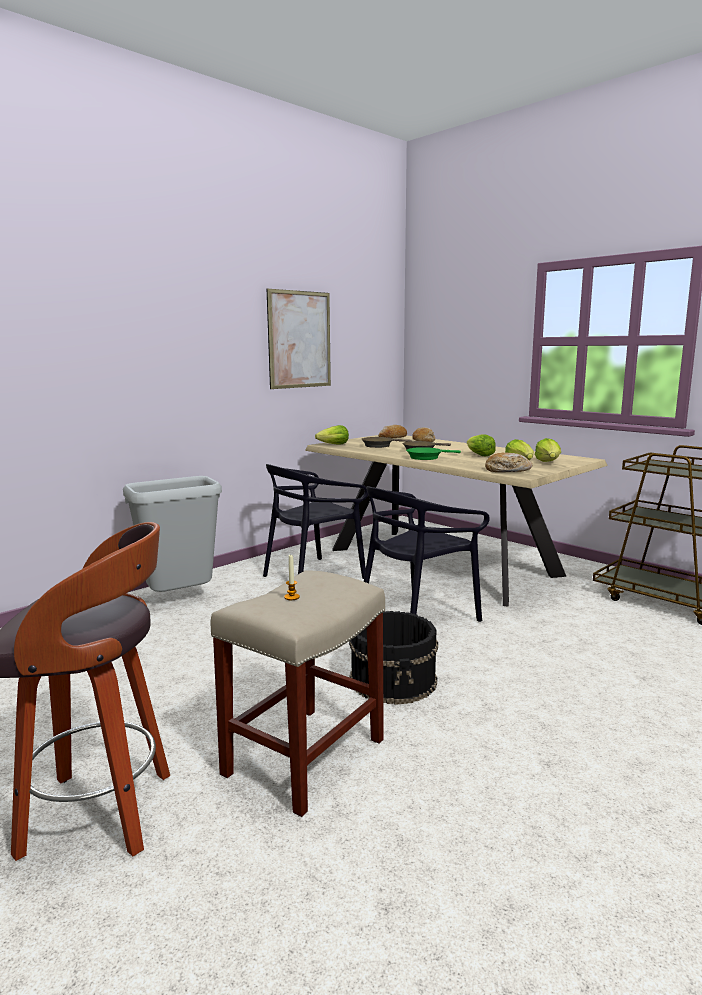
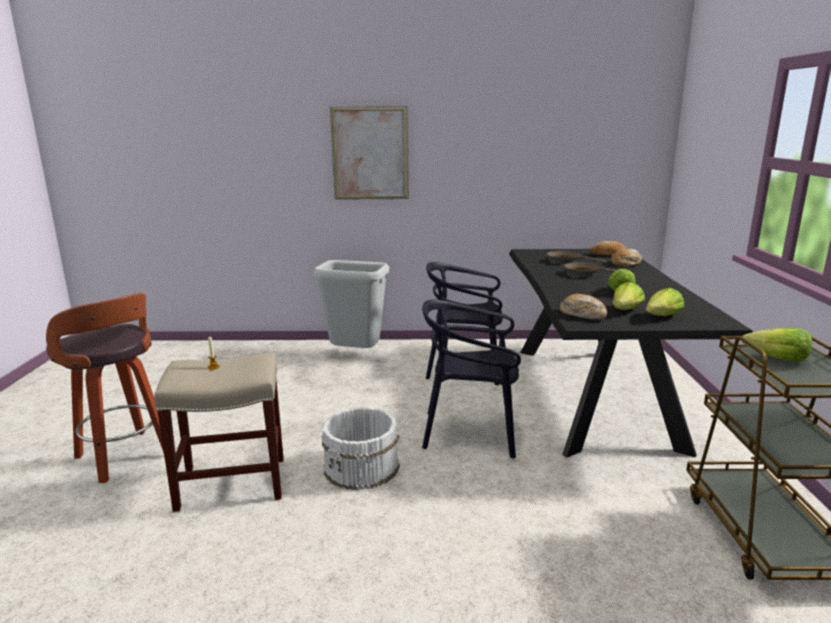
camera: 45 degrees right, 5 degrees up
picture [267,289,331,389] -> picture moved to [330,106,409,200]
beige dining table [305,435,608,607] -> black dining table [509,249,753,458]
lettuce [315,425,349,445] -> lettuce moved to [742,328,812,362]
black bucket [349,611,438,705] -> white bucket [322,407,400,490]
green frying pan [406,447,461,460] -> none

